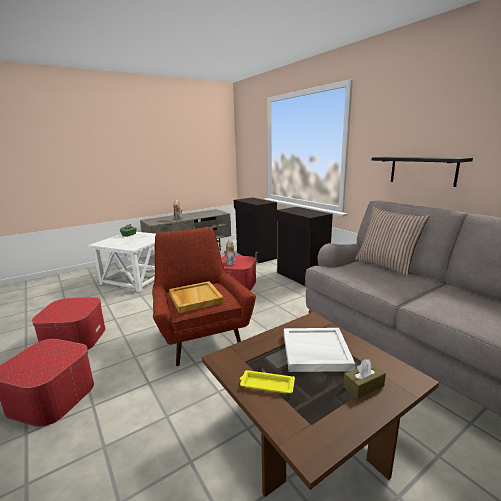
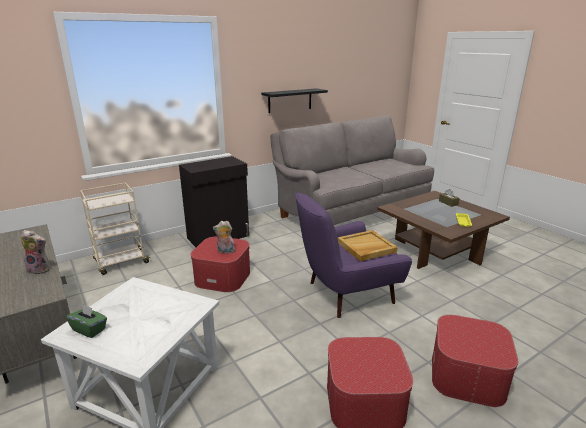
camera: 90 degrees left, 5 degrees up
red armchair [152,227,256,366] -> purple armchair [295,193,412,318]
black cabinet [234,197,277,263] -> beige cart [80,182,151,275]
white tray [284,328,355,372] -> none
pillow [355,207,430,277] -> none

